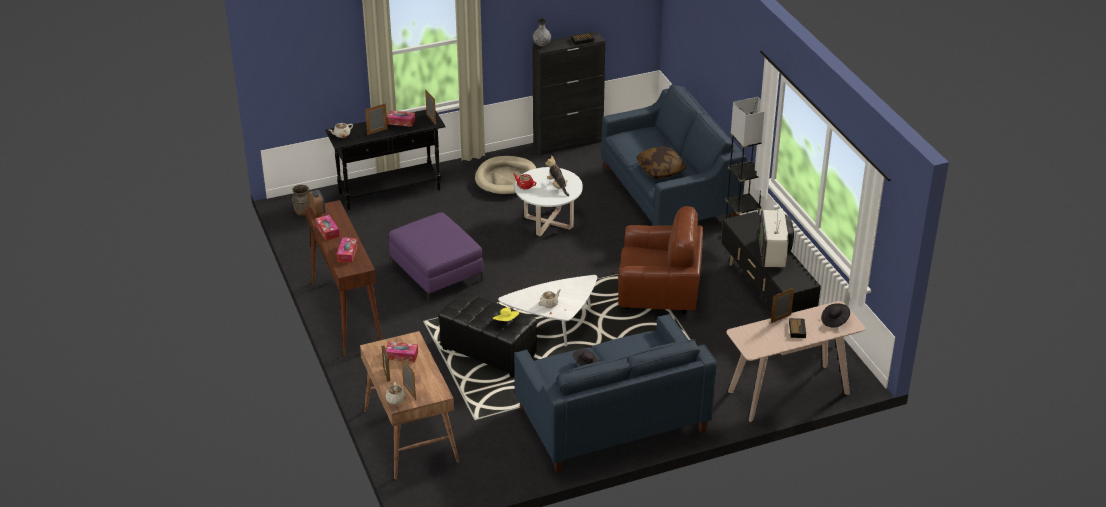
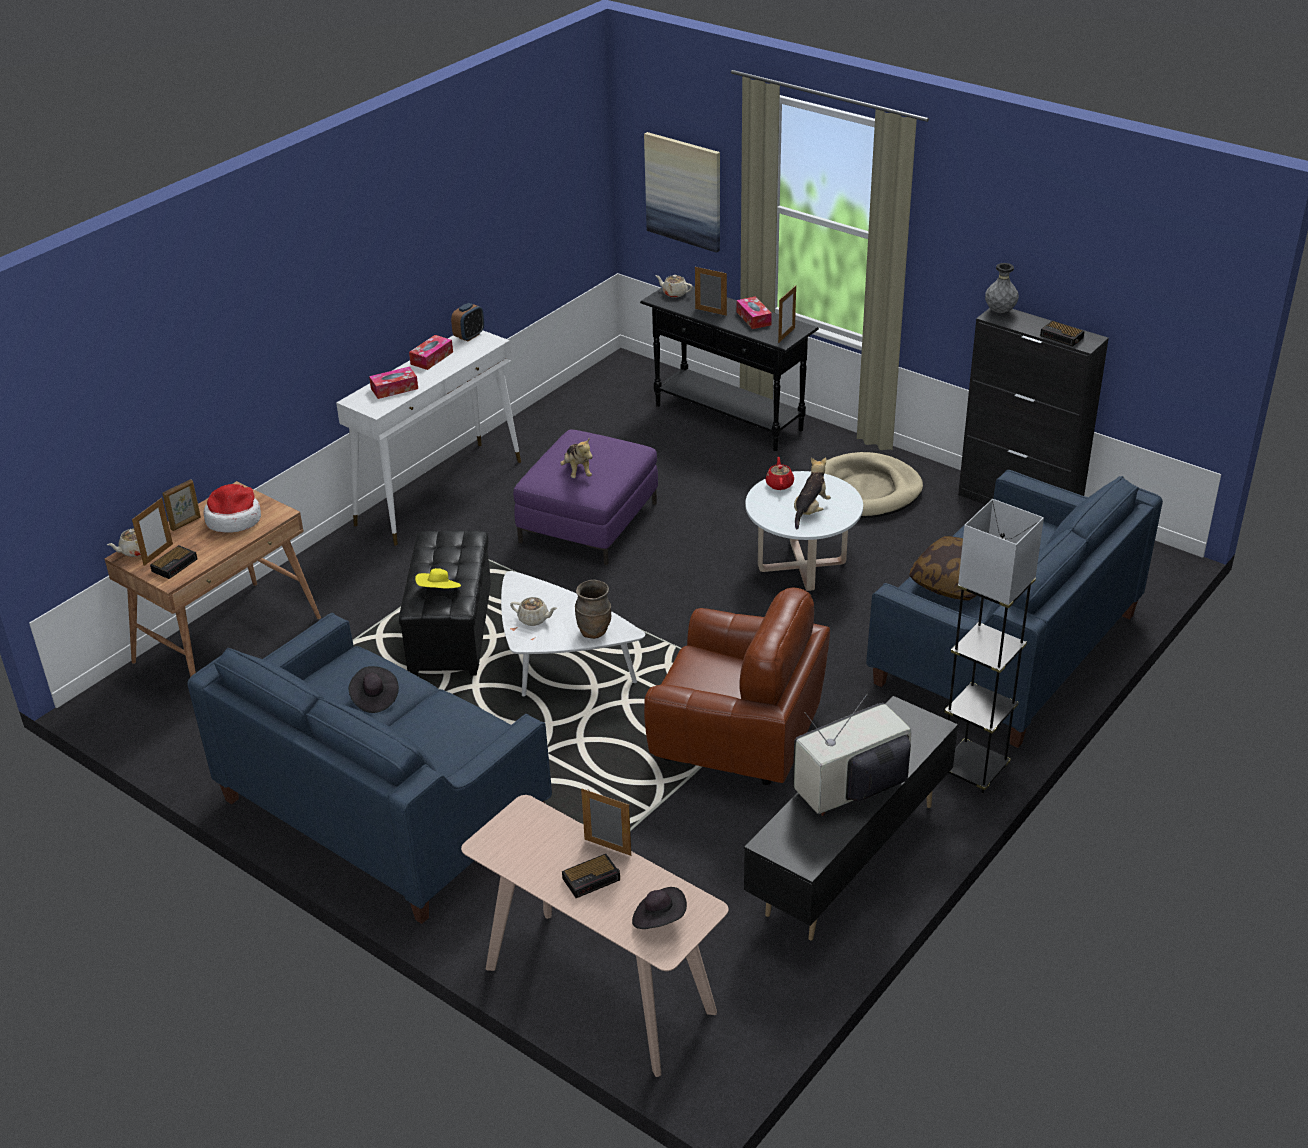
camera: 60 degrees right, 0 degrees up
brown vase [292,185,311,216] -> brown vase moved to [575,580,611,639]
brown console table [305,200,382,357] -> white console table [336,331,521,546]
tissue box [386,342,418,362] -> hat [203,484,261,533]
brown armchair [618,206,703,314] -> brown armchair turned 45 degrees counterclockwise [644,587,830,785]
none -> alarm clock [150,545,198,579]
none -> plush toy [560,437,593,478]
none -> picture [644,132,720,253]

